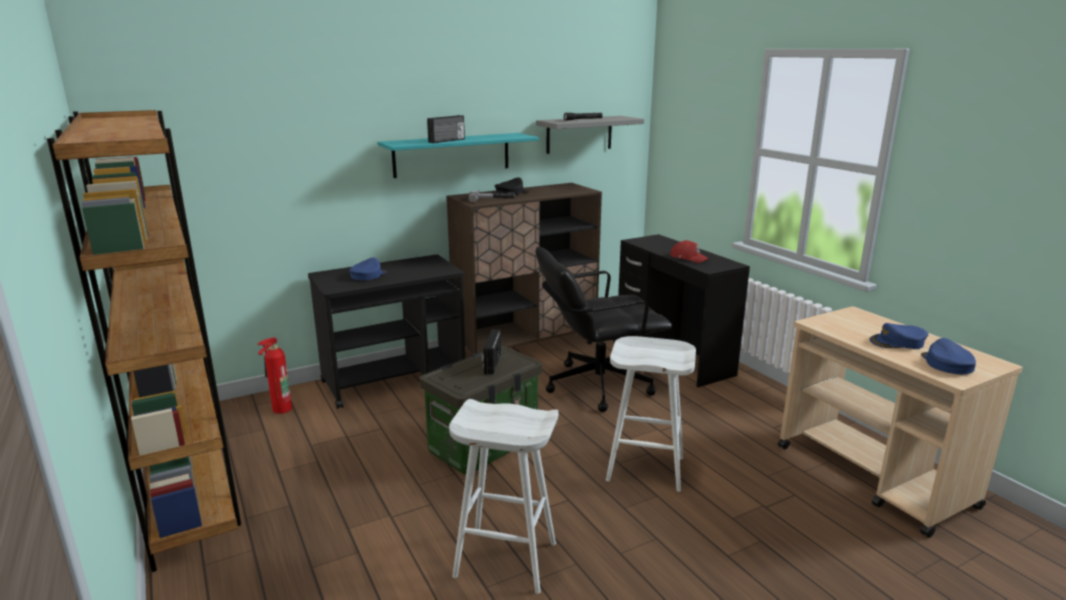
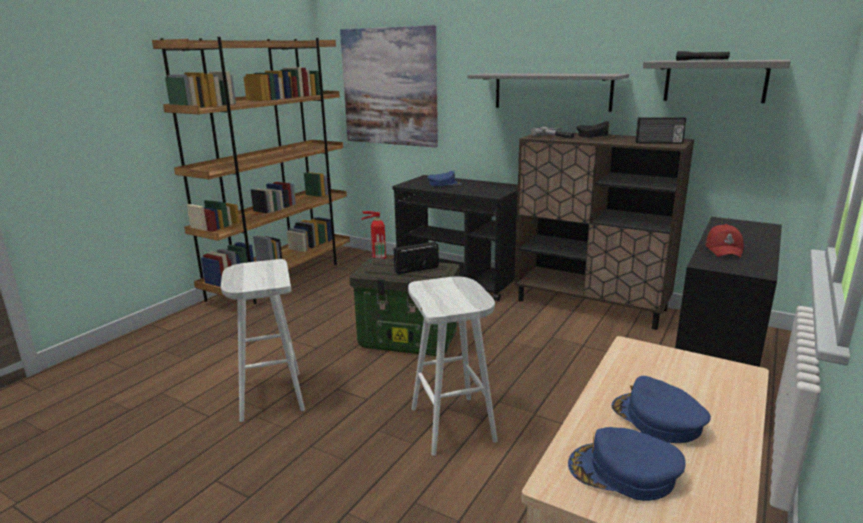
camera: 60 degrees right, 0 degrees up
turquoise shelf [377,133,539,178] -> grey shelf [468,73,629,112]
radio [427,115,465,143] -> radio moved to [635,117,686,144]
black office chair [535,247,672,412] -> none
blue cap [921,338,976,374] -> blue cap turned 135 degrees counterclockwise [568,427,686,501]
none -> picture [340,25,438,147]

